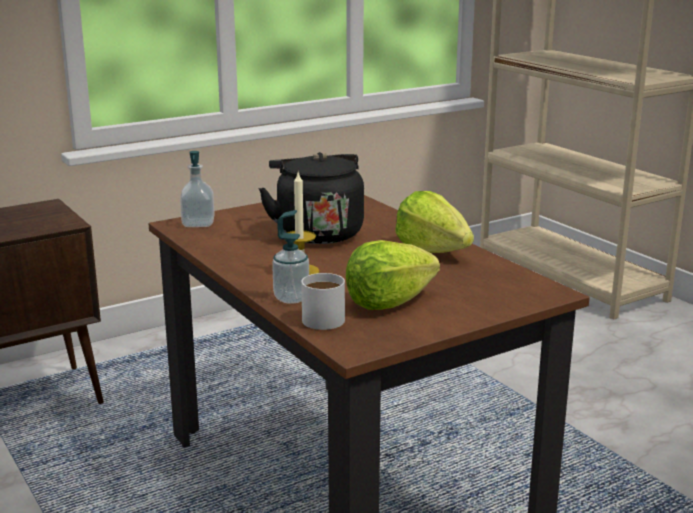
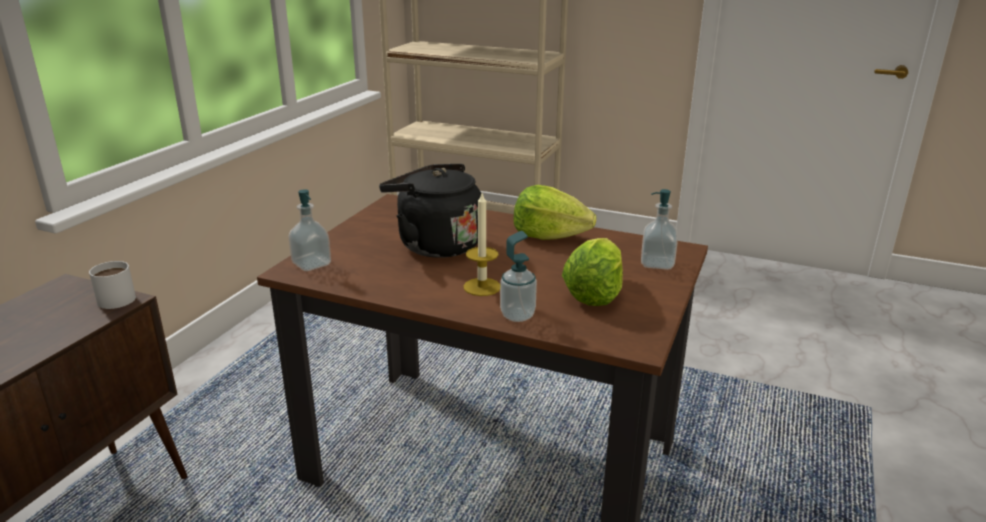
camera: 35 degrees left, 5 degrees up
white mug [301,273,345,330] -> white mug moved to [89,261,136,309]
none -> soap dispenser [641,189,678,270]

